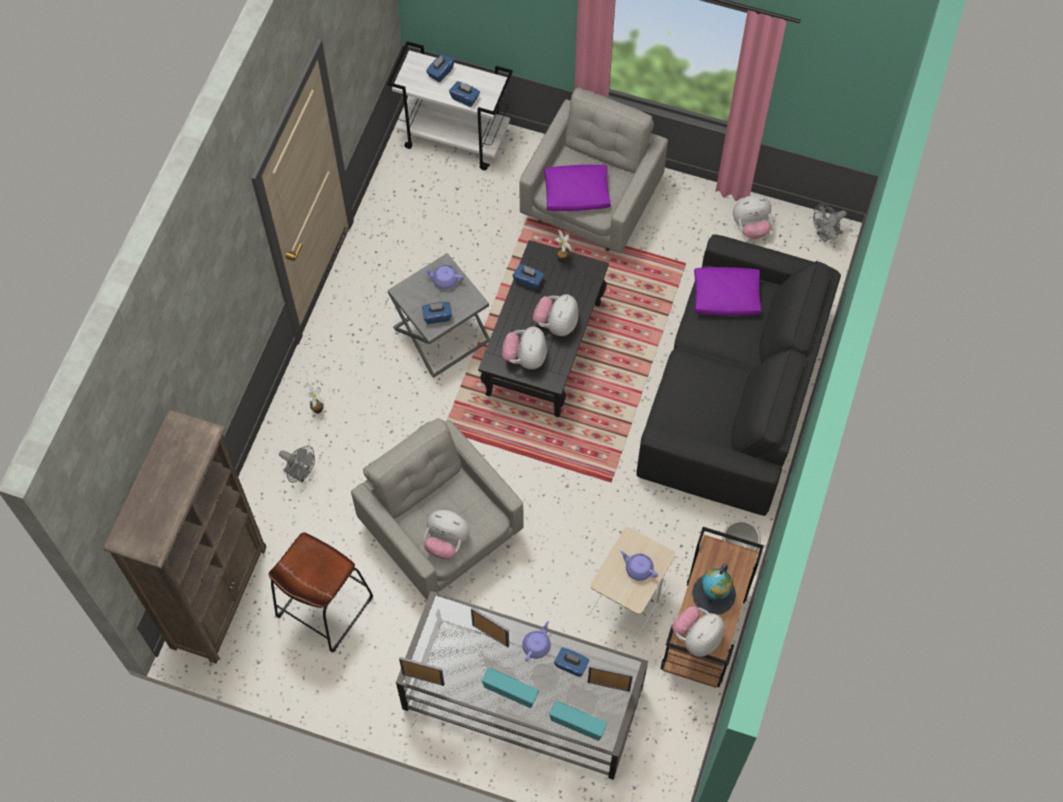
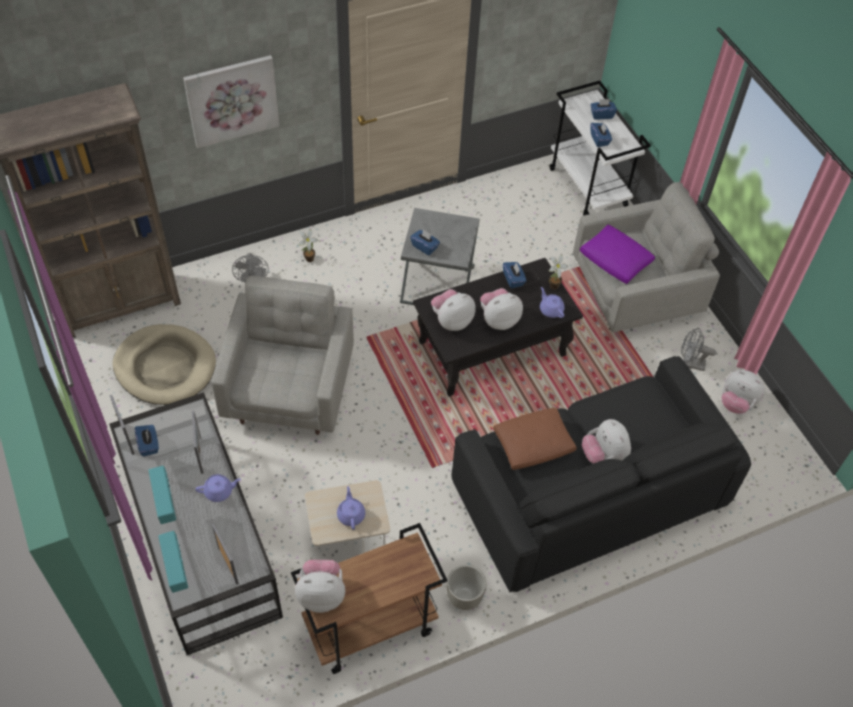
camera: 45 degrees right, 10 degrees down
brown stool [269,532,373,653] -> beige dog bed [113,324,216,405]
purple teapot [423,265,464,289] -> purple teapot moved to [540,287,565,318]
plush toy [424,510,470,559] -> plush toy moved to [582,419,631,464]
blue tissue box [554,647,589,677] -> blue tissue box moved to [135,425,159,456]
globe [692,563,736,614] -> none
purple pillow [694,267,761,315] -> none
grey fan [813,204,847,242] -> grey fan moved to [681,328,716,371]
none -> picture [183,55,280,149]
none -> brown pillow [493,407,577,470]

